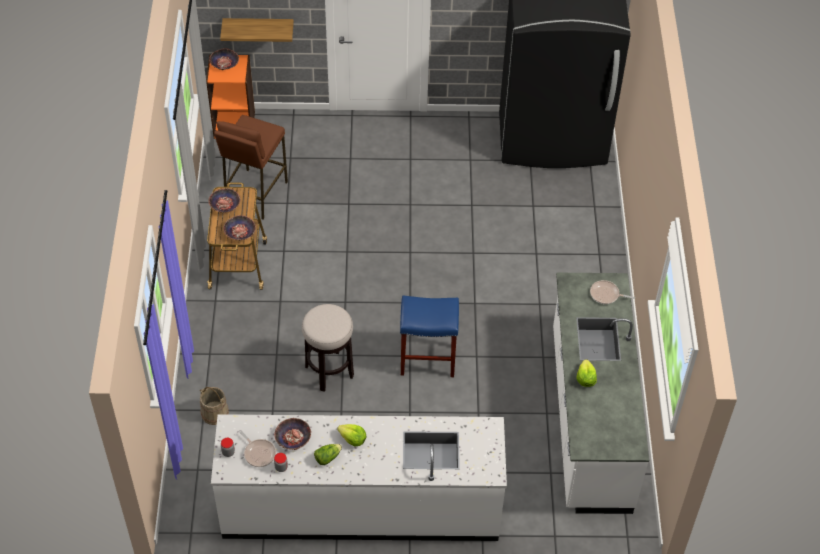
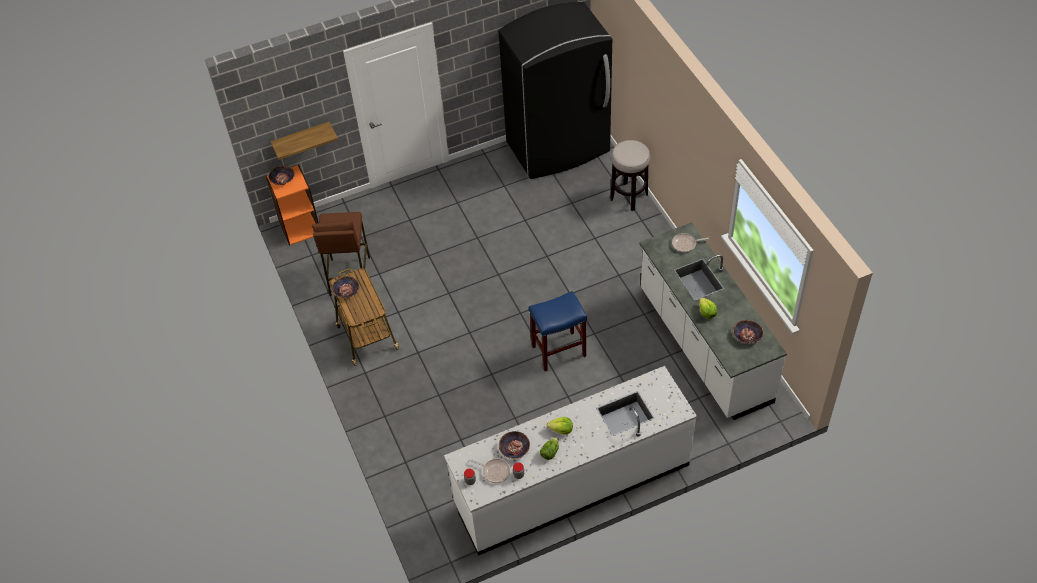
camera: 20 degrees left, 0 degrees up
beige bucket [200,387,229,425] -> none
bowl [223,215,256,240] -> bowl moved to [733,320,763,344]
stool [302,304,354,392] -> stool moved to [610,140,650,211]

